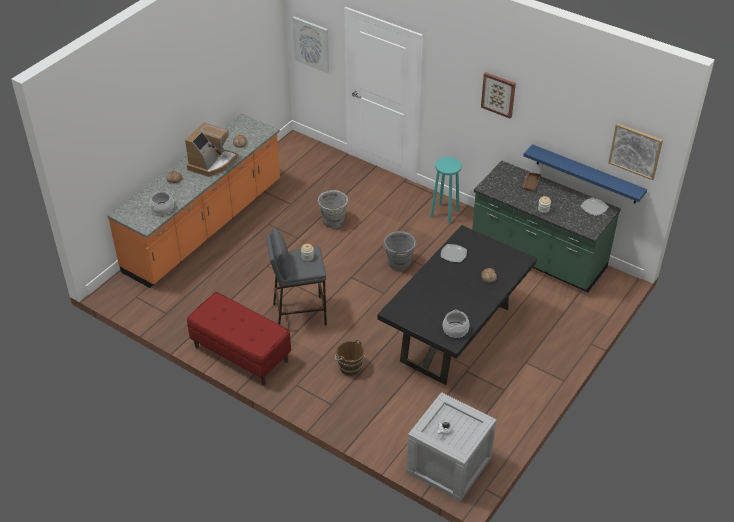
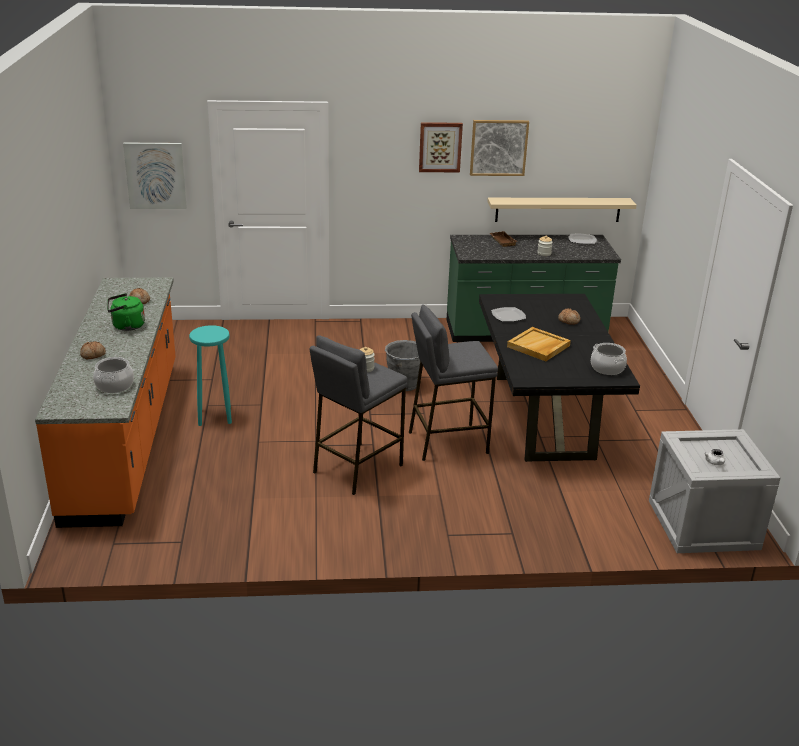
camera: 40 degrees left, 15 degrees down
coffee machine [185,122,239,177] -> green kettle [107,293,145,331]
red bench [187,292,291,385] -> none
grey bucket [318,190,350,228] -> none
brown bucket [335,339,365,376] -> none
turquoise stool [431,157,462,223] -> turquoise stool moved to [189,325,232,426]
blue shelf [523,144,647,203] -> beige shelf [487,198,637,222]
picture [608,123,663,180] -> picture moved to [470,120,529,176]
none -> grey stool [409,305,498,461]
none -> beige tray [507,327,571,361]

